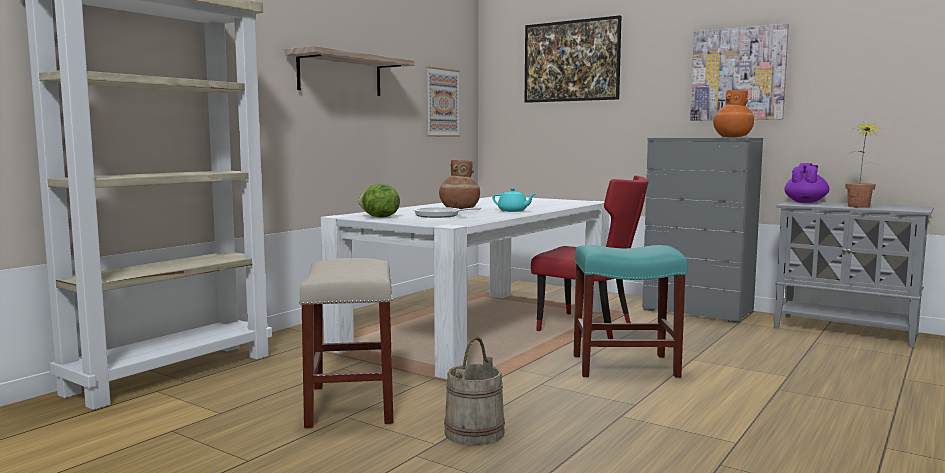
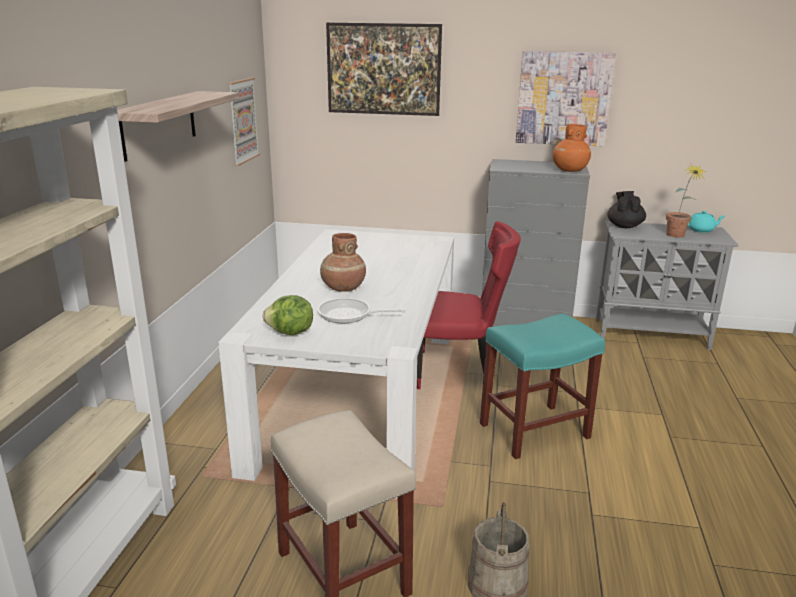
camera: 25 degrees left, 15 degrees up
turquoise teapot [492,188,535,212] -> turquoise teapot moved to [688,211,725,233]
purple teapot [785,163,829,203] -> black teapot [607,191,646,228]

